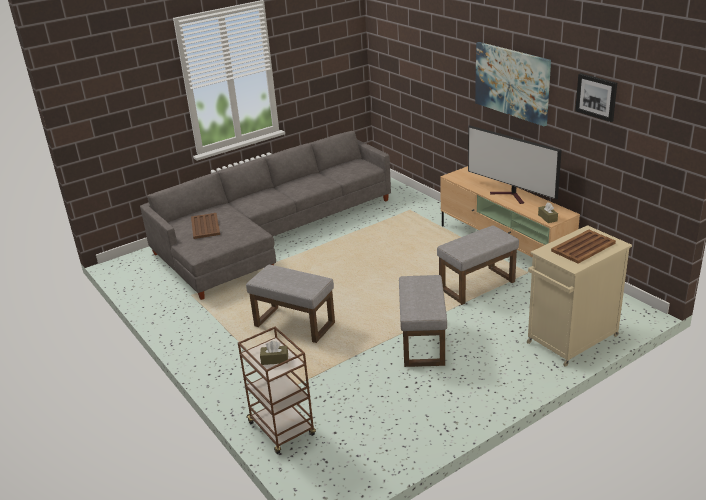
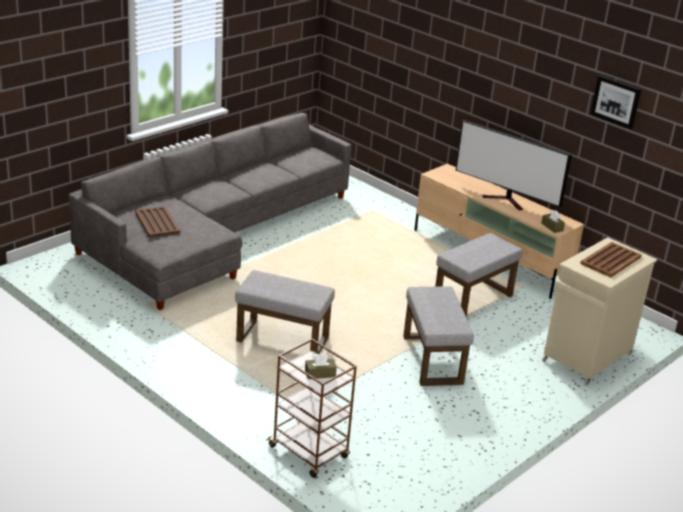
camera: 15 degrees left, 0 degrees up
picture [475,42,551,126] -> none

